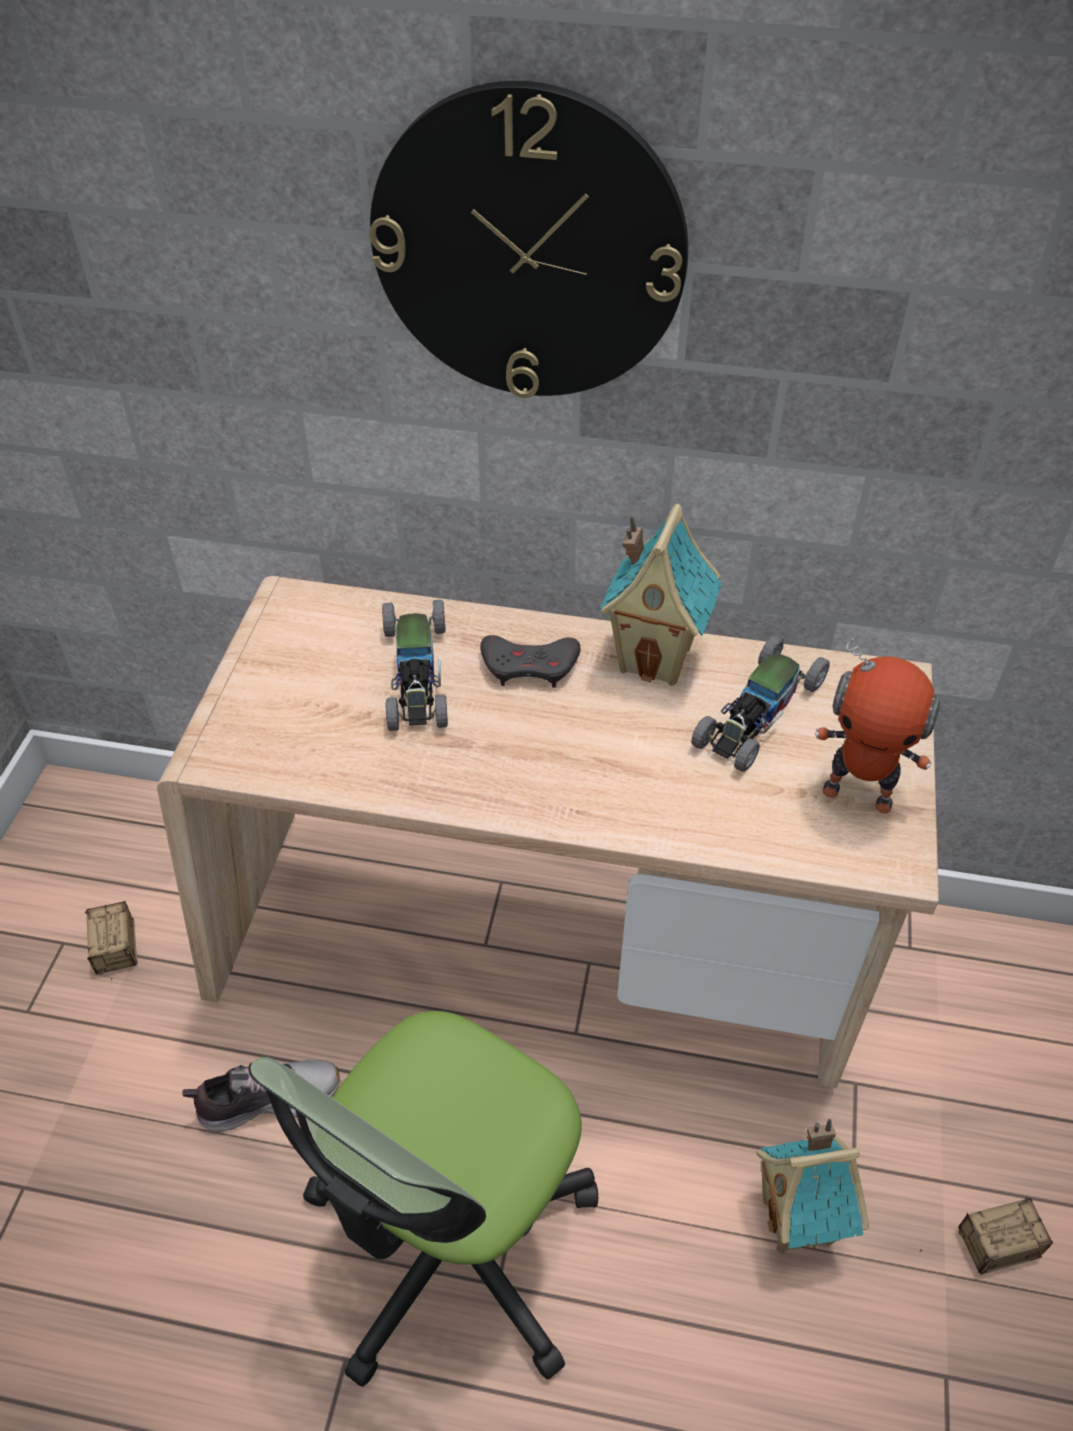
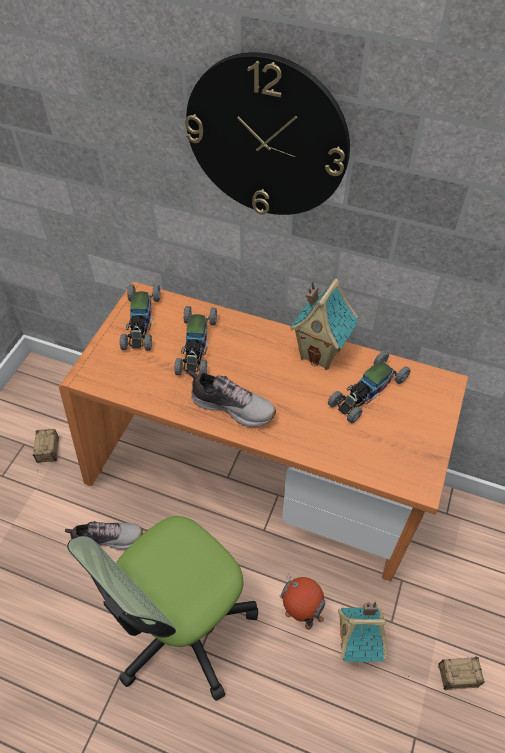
camera: 10 degrees right, 5 degrees up
beige desk [157,576,939,1088] -> orange desk [59,282,468,581]
grey game controller [480,635,580,688] -> none
toy robot [815,639,940,814] -> toy robot moved to [280,574,325,630]
none -> toy car [120,284,160,351]
none -> shoe [188,370,276,427]

